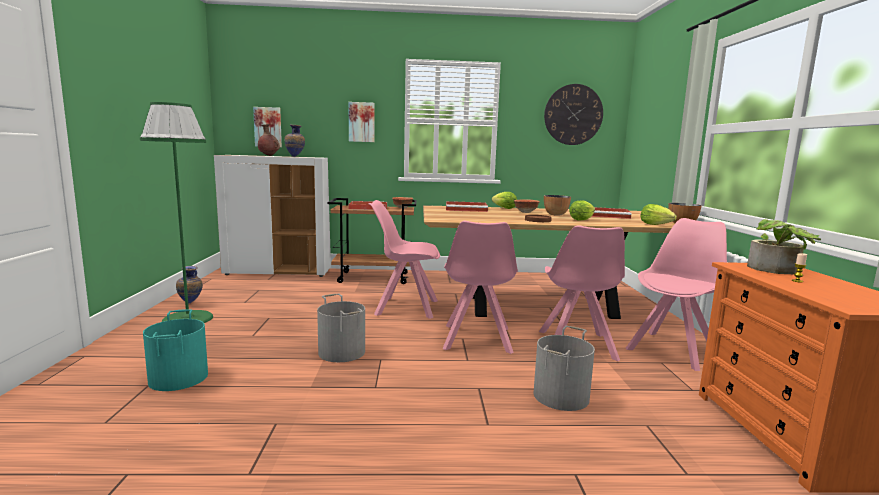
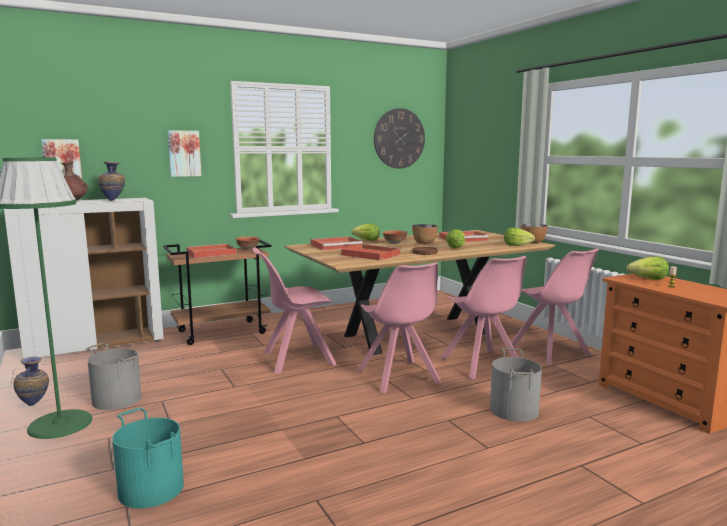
camera: 25 degrees left, 0 degrees up
grey bucket [317,293,365,362] -> grey bucket moved to [86,343,141,410]
pink chair [626,218,727,371] -> pink chair turned 135 degrees clockwise [511,248,599,365]
potted plant [747,219,821,275] -> lettuce [627,257,669,280]
none -> red tray [341,244,401,261]

